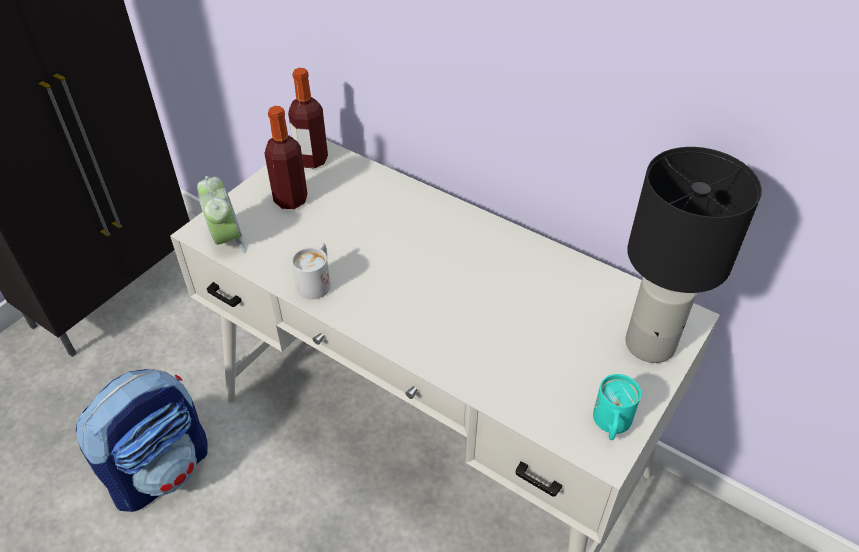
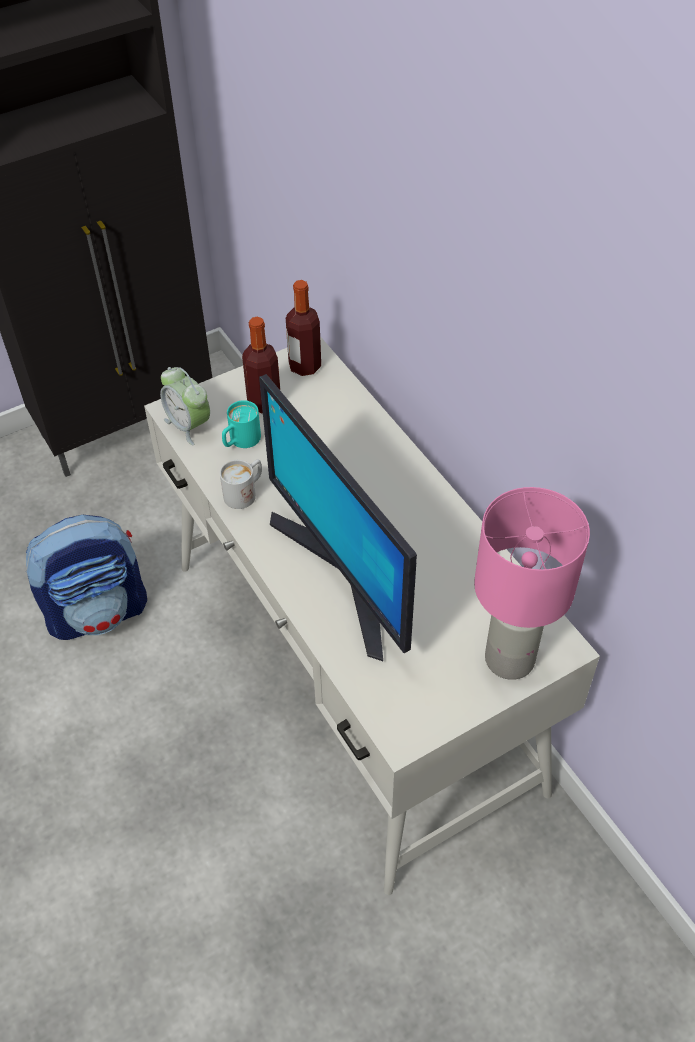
camera: 25 degrees right, 5 degrees up
alarm clock [197,176,246,253] -> alarm clock turned 135 degrees clockwise [160,367,210,445]
turquoise mug [593,374,641,440] -> turquoise mug moved to [222,400,261,448]
black table lamp [625,147,762,363] -> pink table lamp [474,487,590,680]
none -> monitor [259,374,417,661]

